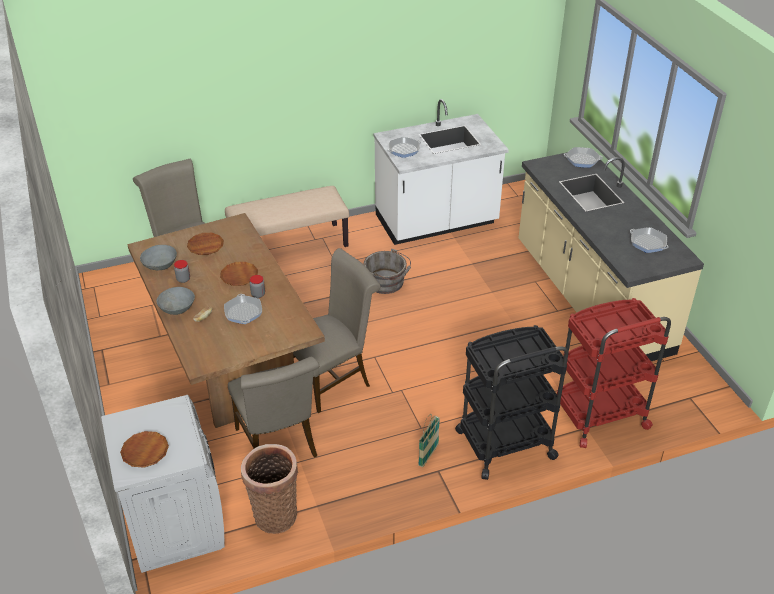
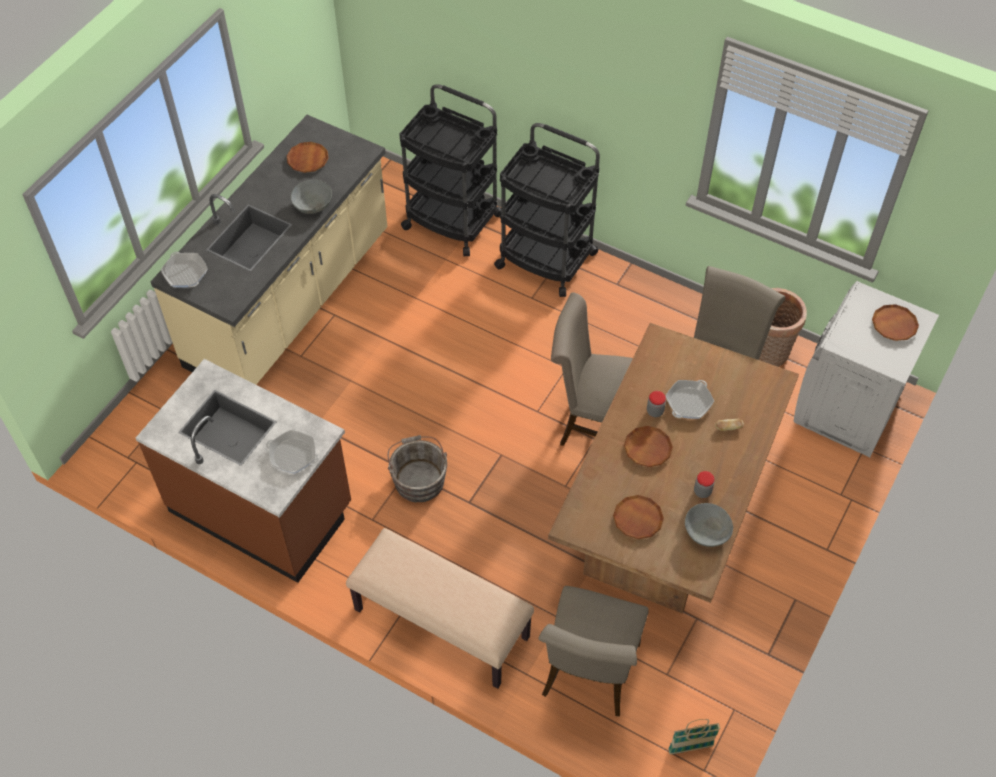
camera: 130 degrees left, 15 degrees up
grey bowl [157,287,195,315] -> grey bowl moved to [291,180,332,214]
white counter [373,99,509,245] -> brown counter [136,359,351,583]
basket [418,414,440,467] -> basket moved to [668,719,720,754]
red cart [557,298,671,448] -> black cart [399,84,501,256]
frying pan [630,227,669,253] -> brown plate [287,142,329,173]

